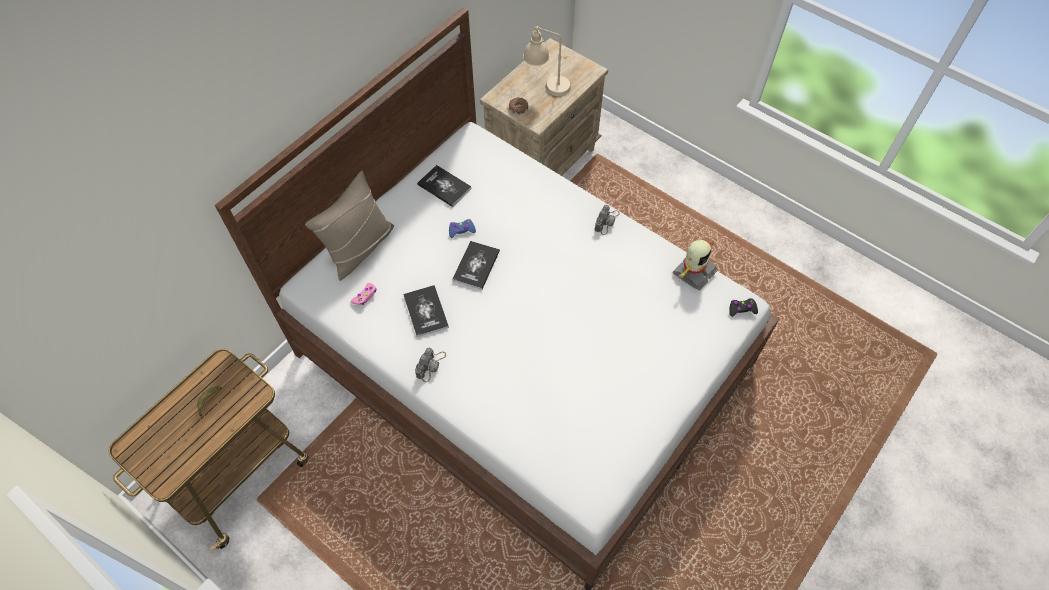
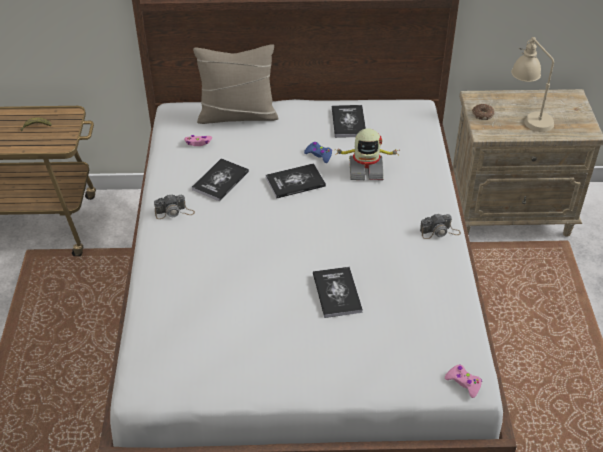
camera: 50 degrees right, 15 degrees down
toy robot [673,240,718,290] -> toy robot moved to [335,128,399,181]
black game controller [729,298,758,317] -> pink game controller [445,364,482,398]
none -> book [313,267,363,318]

